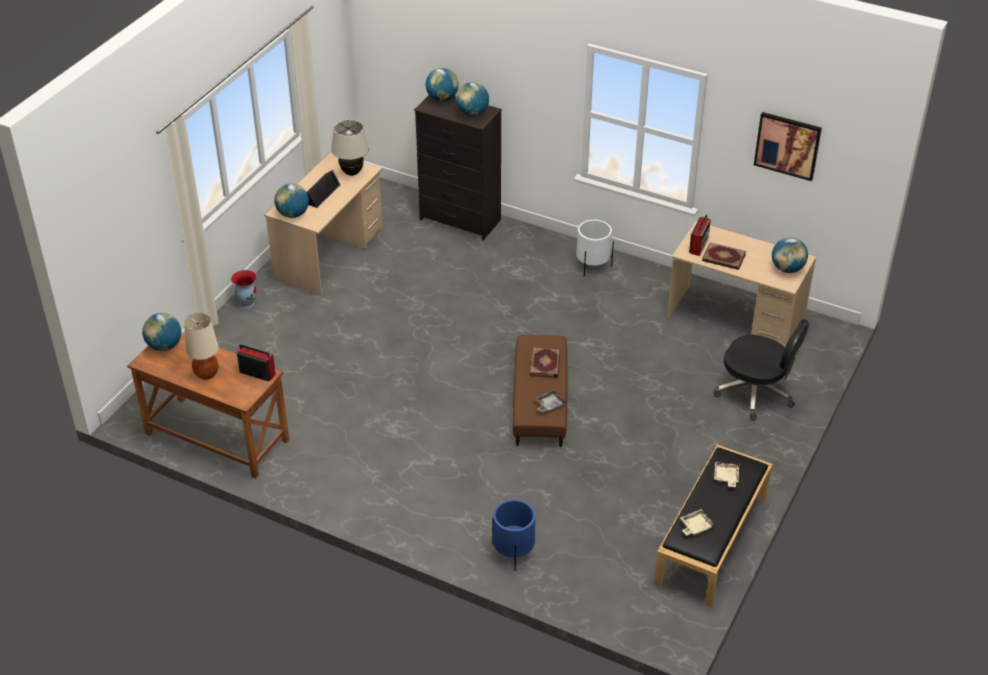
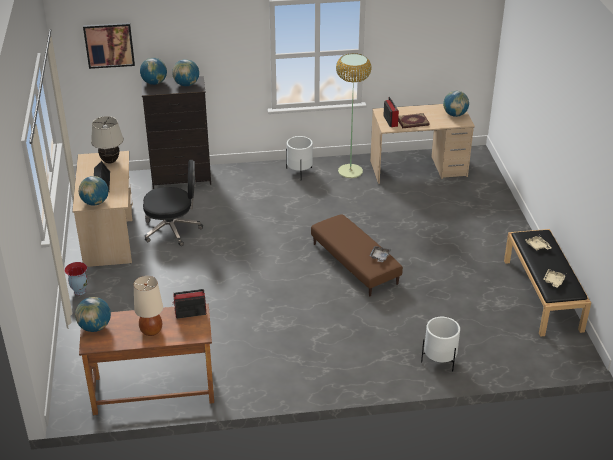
camera: 35 degrees left, 5 degrees down
blue planter [493,499,535,571] -> white planter [421,317,460,371]
book [530,347,560,378] -> none
black office chair [714,319,809,420] -> black office chair moved to [143,160,203,246]
picture [754,112,822,181] -> picture moved to [83,23,135,69]
none -> floor lamp [336,53,372,178]

